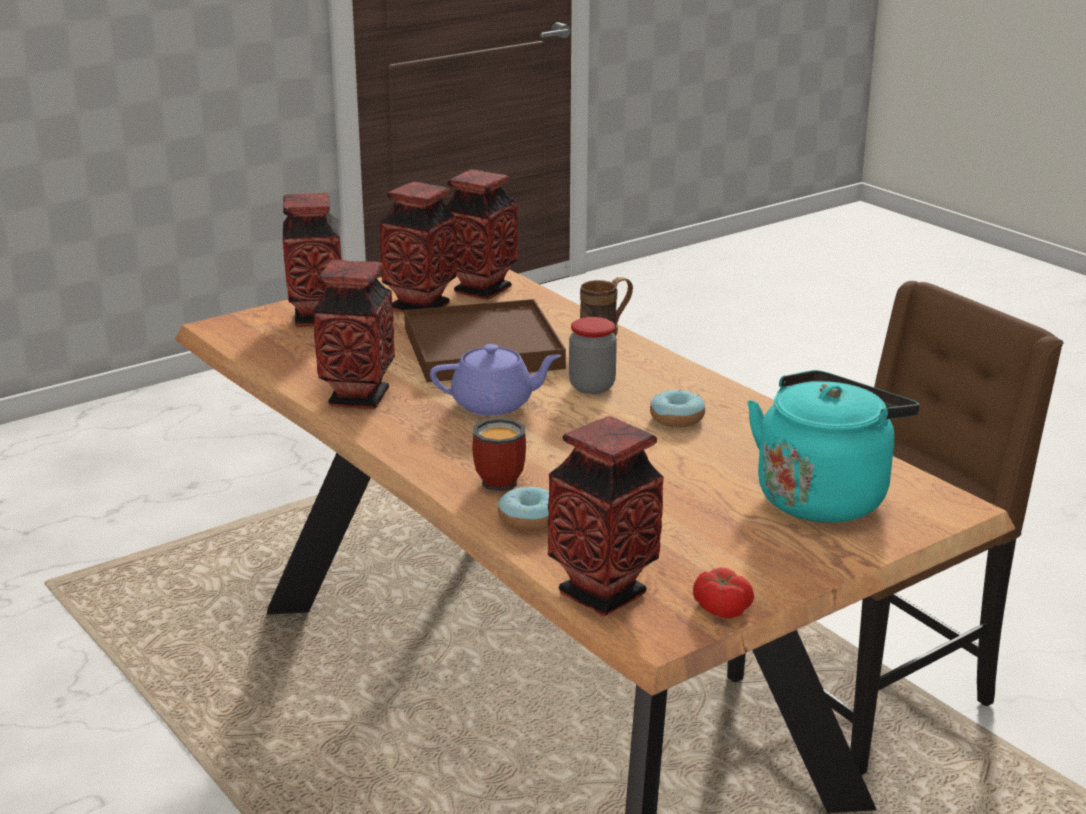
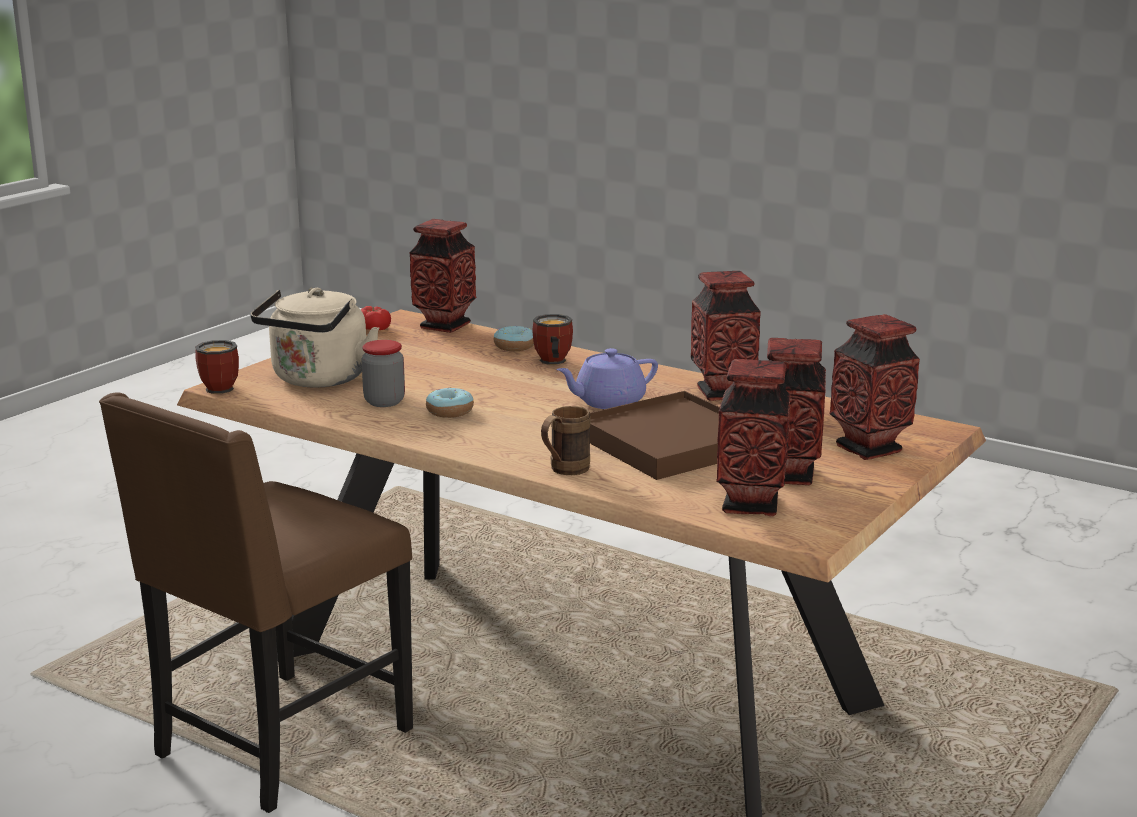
camera: 160 degrees right, 5 degrees down
jar [569,317,617,394] -> jar moved to [361,340,405,407]
turquoise kettle [747,370,919,523] -> beige kettle [250,288,379,388]
none -> mug [195,340,239,394]

